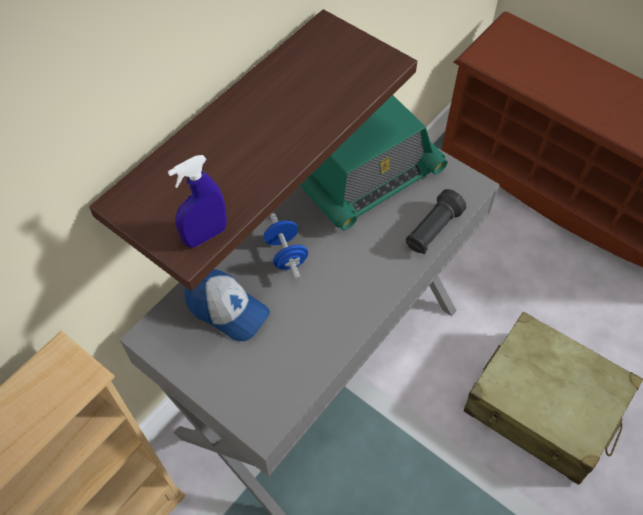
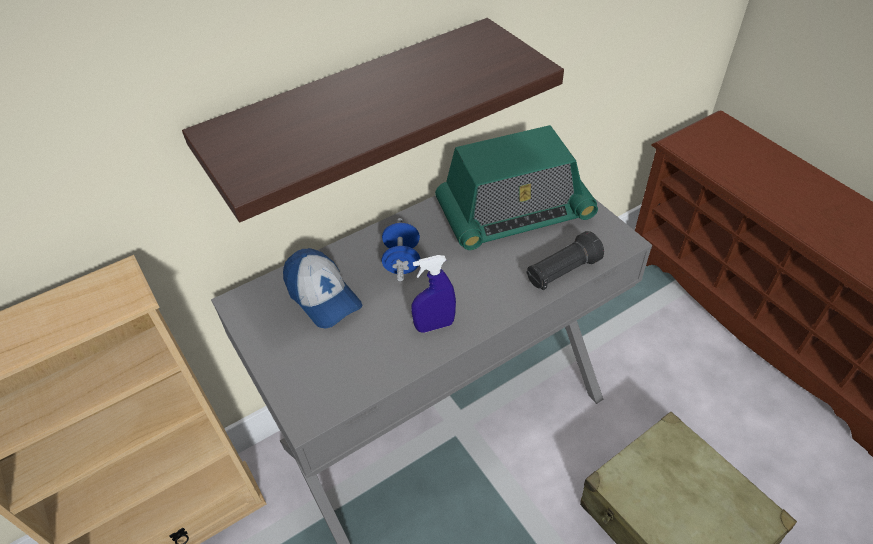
camera: 20 degrees right, 10 degrees down
blue spray bottle [168,155,227,248] -> blue spray bottle moved to [411,255,456,333]

